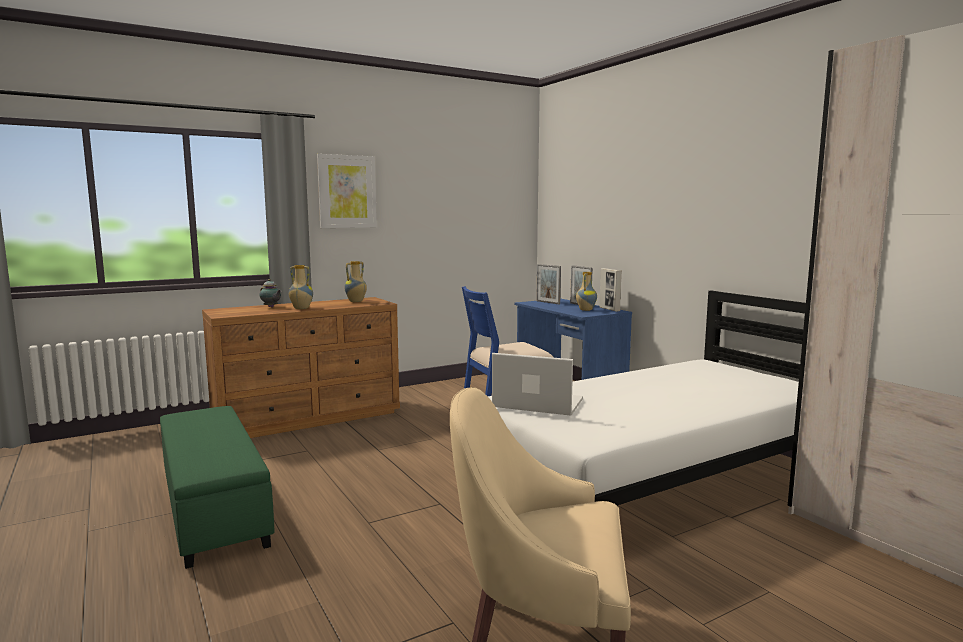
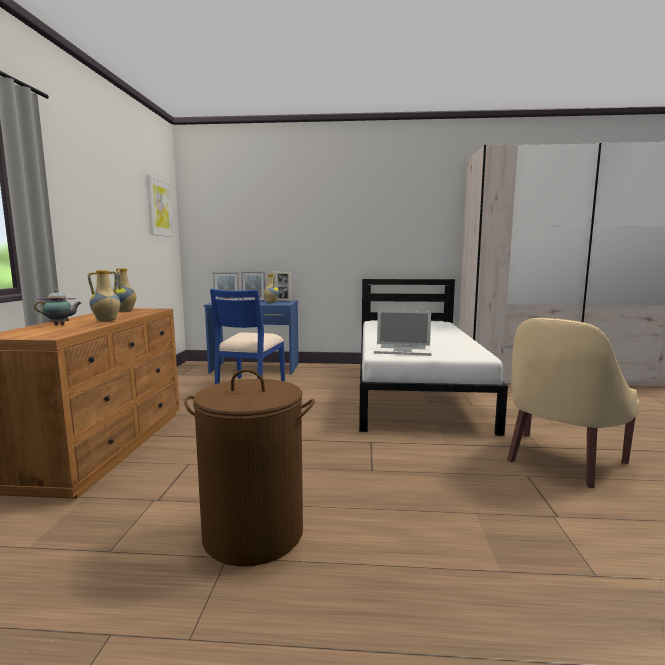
camera: 55 degrees left, 0 degrees up
green ottoman [160,406,275,569] -> brown laundry basket [184,369,315,567]
picture [317,154,377,228] -> picture moved to [146,174,173,237]
laptop [492,353,583,416] -> laptop turned 135 degrees counterclockwise [374,310,432,356]

